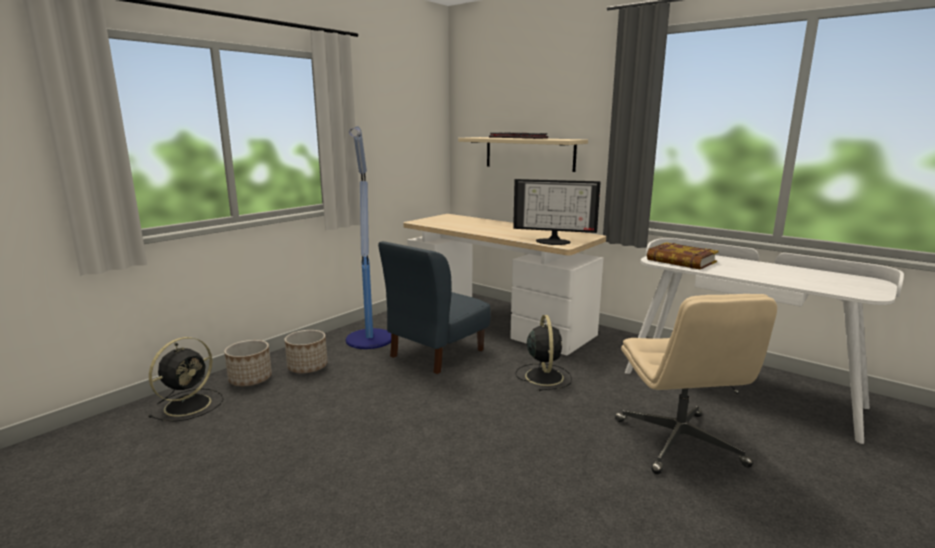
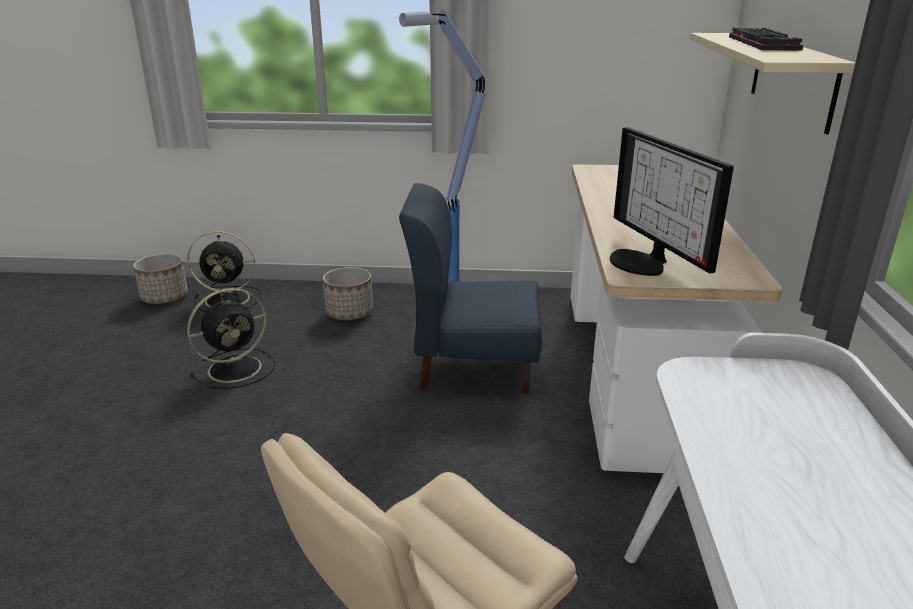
camera: 55 degrees right, 10 degrees up
planter [224,340,272,386] -> planter moved to [133,254,188,304]
black fan [515,315,572,391] -> black fan moved to [187,288,275,389]
book [647,242,719,270] -> none

